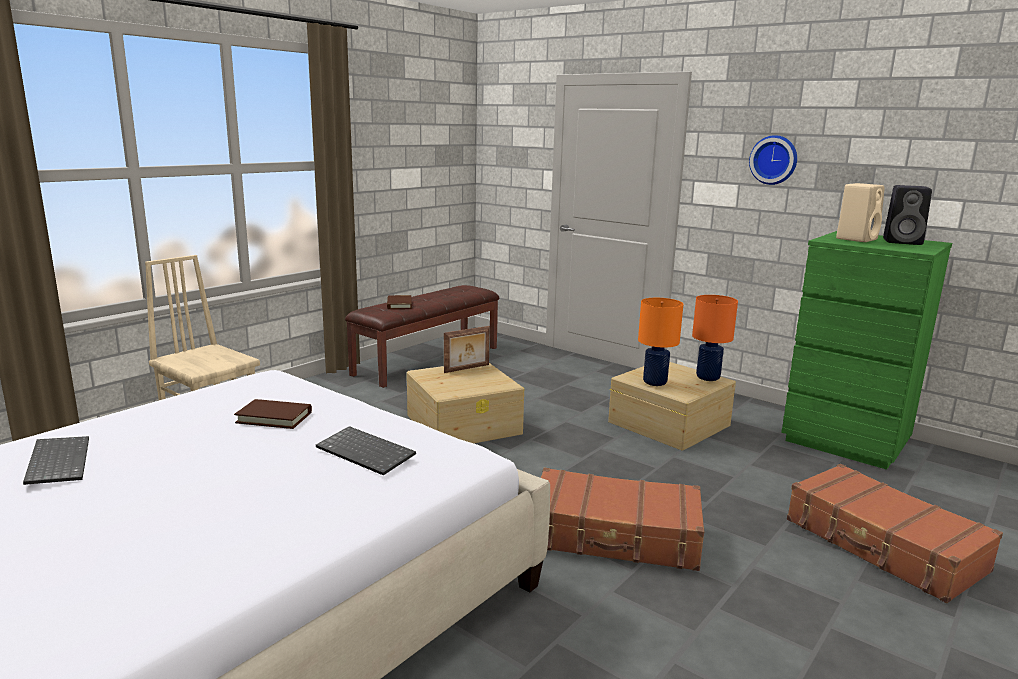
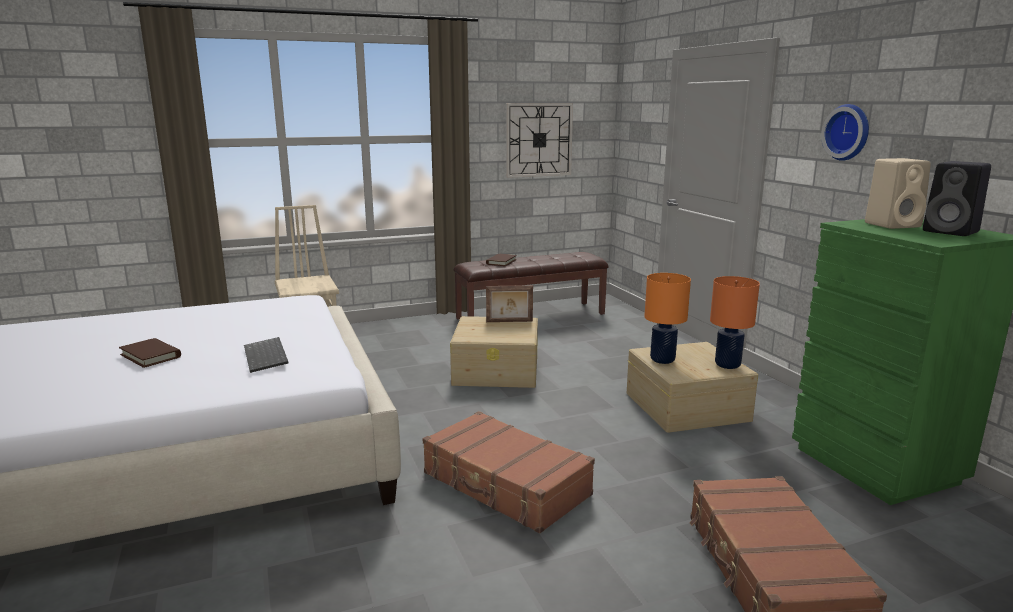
camera: 30 degrees right, 0 degrees up
keyboard [23,436,89,485] -> none
brown book [234,399,312,429] -> brown book moved to [119,338,181,368]
none -> wall clock [506,103,573,178]

